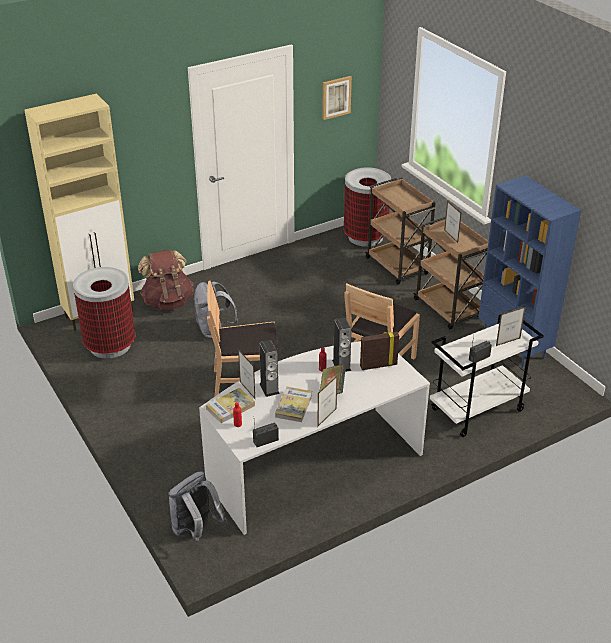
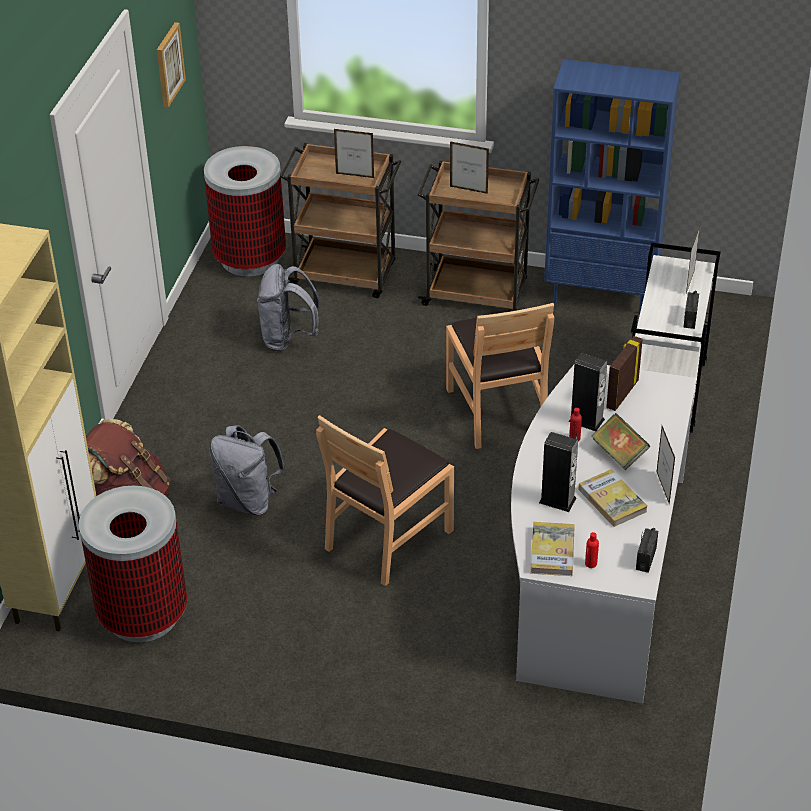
camera: 45 degrees left, 5 degrees up
grey backpack [168,472,227,543] -> grey backpack moved to [257,264,319,352]
picture frame [238,349,255,399] -> picture frame moved to [334,129,374,178]

